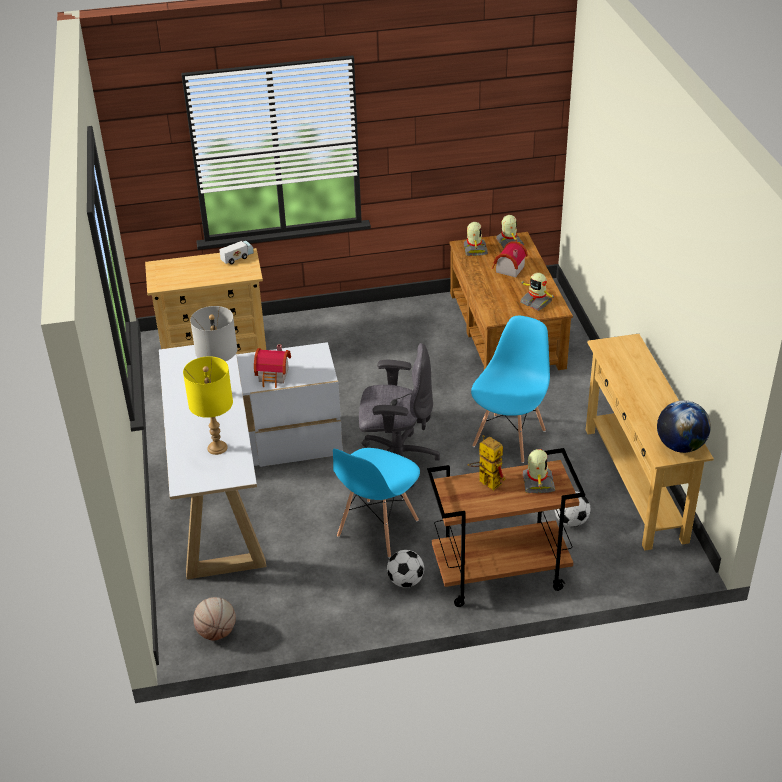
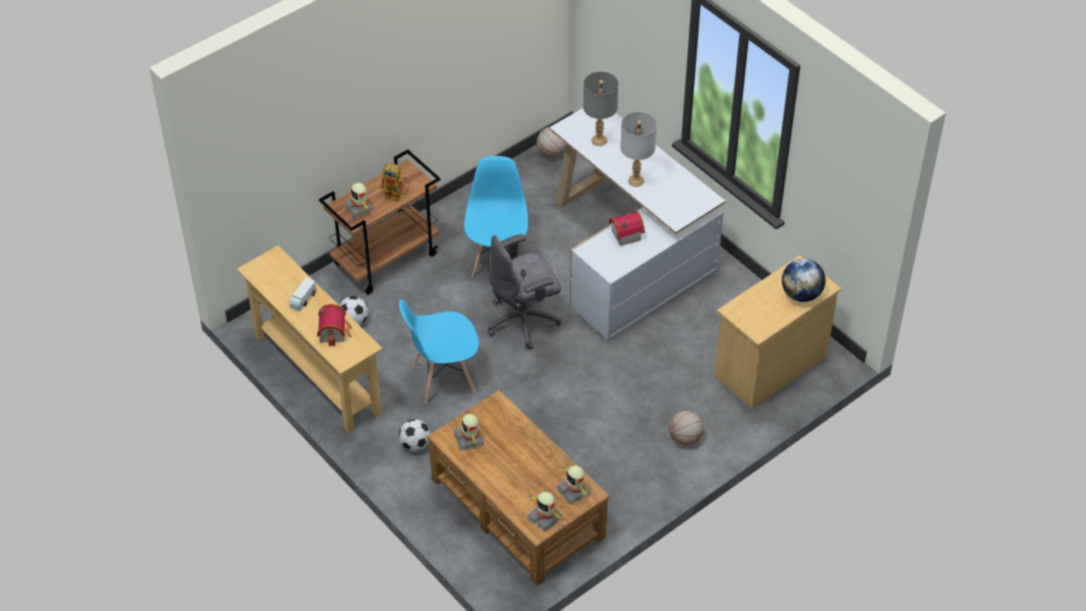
camera: 150 degrees right, 10 degrees up
yellow table lamp [183,356,233,455] -> grey table lamp [583,71,618,146]
toy truck [219,241,254,264] -> toy truck moved to [289,278,316,311]
football [387,550,424,588] -> football moved to [399,419,431,451]
blue chair [471,316,550,463] -> blue chair turned 75 degrees clockwise [399,299,479,404]
toy house [492,241,528,277] -> toy house moved to [317,304,352,347]
toy robot [520,273,555,311] -> toy robot turned 120 degrees counterclockwise [454,410,484,451]
globe [657,400,711,453] -> globe moved to [782,259,825,302]
none -> basketball [669,411,704,446]

